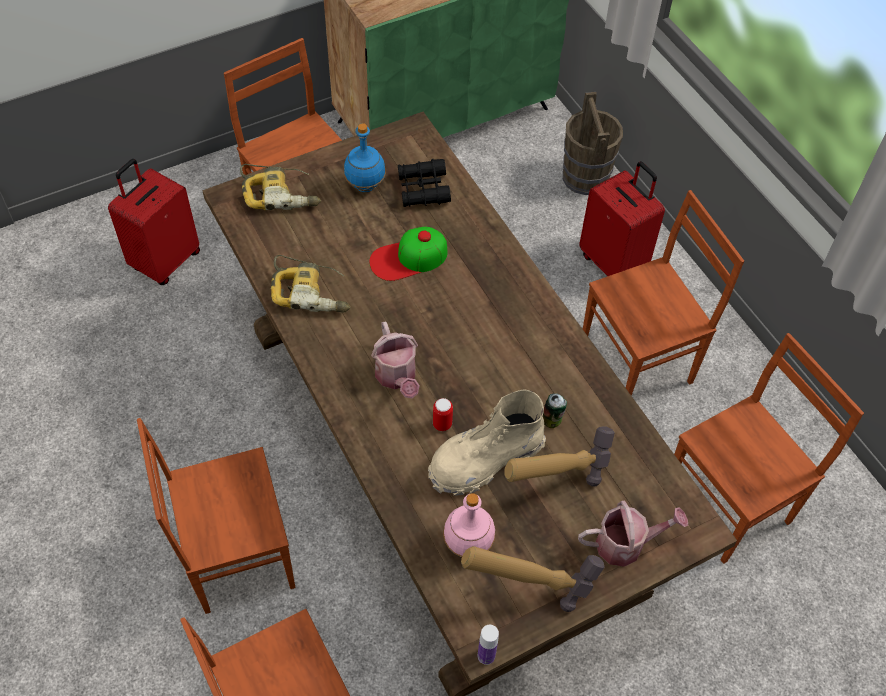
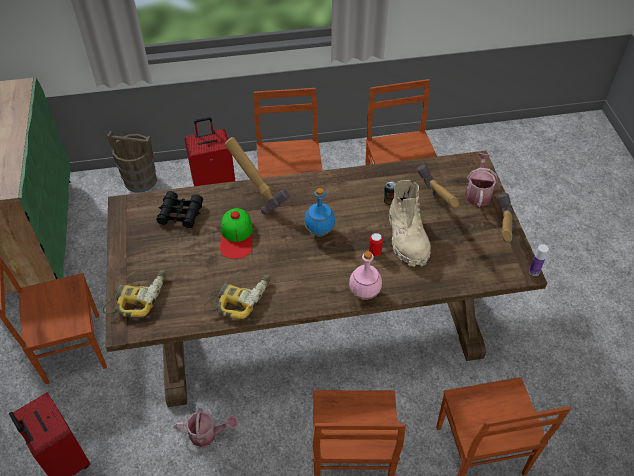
camera: 70 degrees left, 5 degrees down
blue bottle [344,123,386,192] -> blue bottle moved to [304,188,335,237]
watering can [371,322,419,398] -> watering can moved to [174,408,237,447]
pink bottle [443,493,495,557] -> pink bottle moved to [349,251,382,300]
none -> hammer [225,137,290,215]

